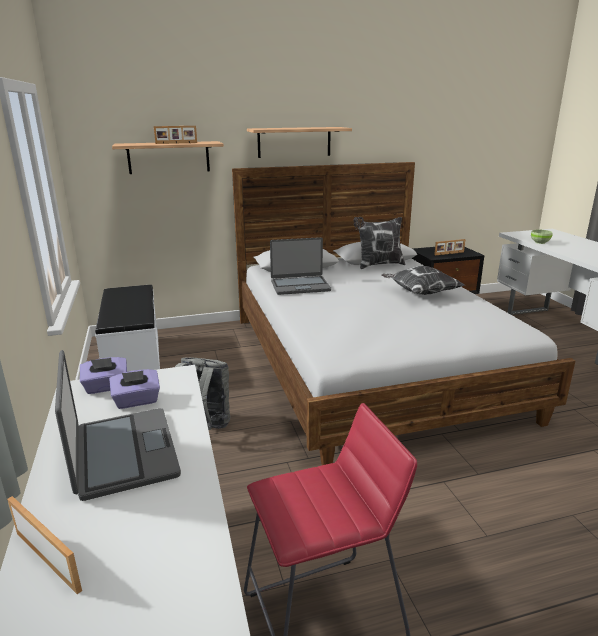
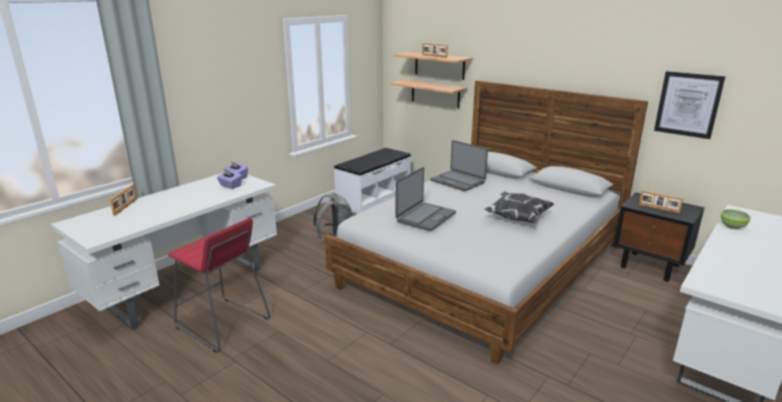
camera: 55 degrees right, 0 degrees up
laptop [55,350,181,501] -> laptop moved to [395,167,456,231]
shelf [247,127,352,158] -> shelf moved to [391,79,467,108]
pillow [353,217,406,269] -> none
none -> picture [654,71,725,139]

